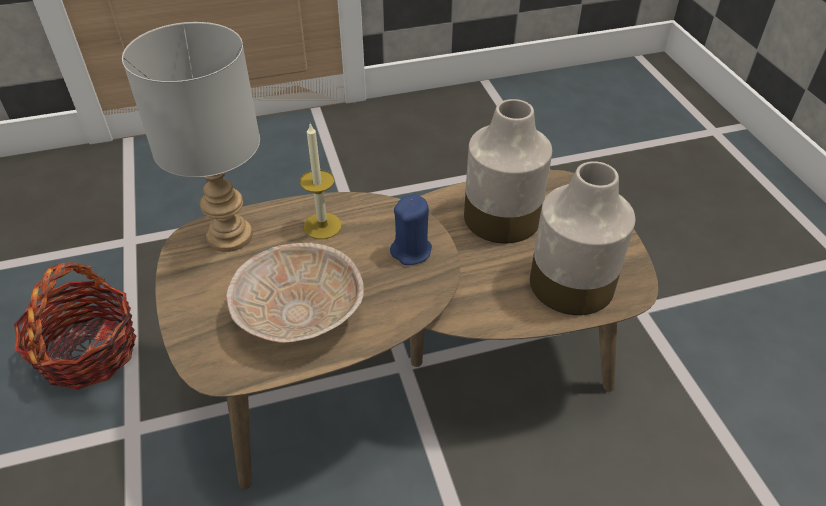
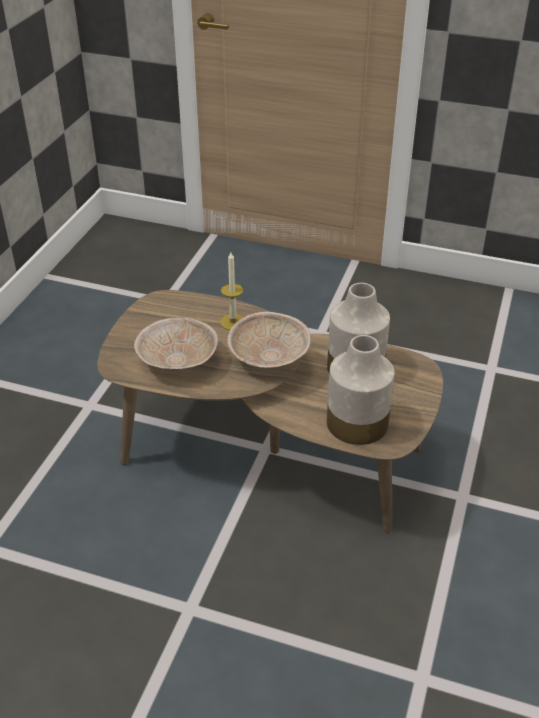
camera: 35 degrees right, 5 degrees down
basket [14,262,136,390] -> none
grey table lamp [122,22,260,252] -> none
blue candle [390,194,432,265] -> beige bowl [227,312,311,368]

